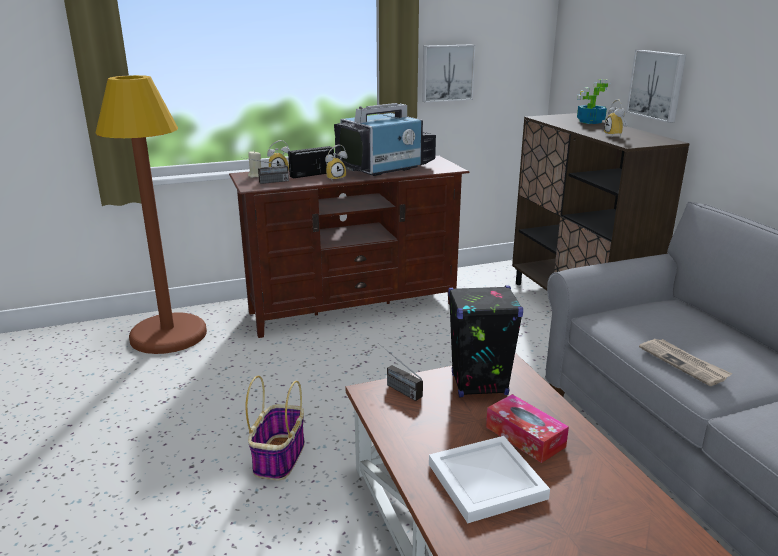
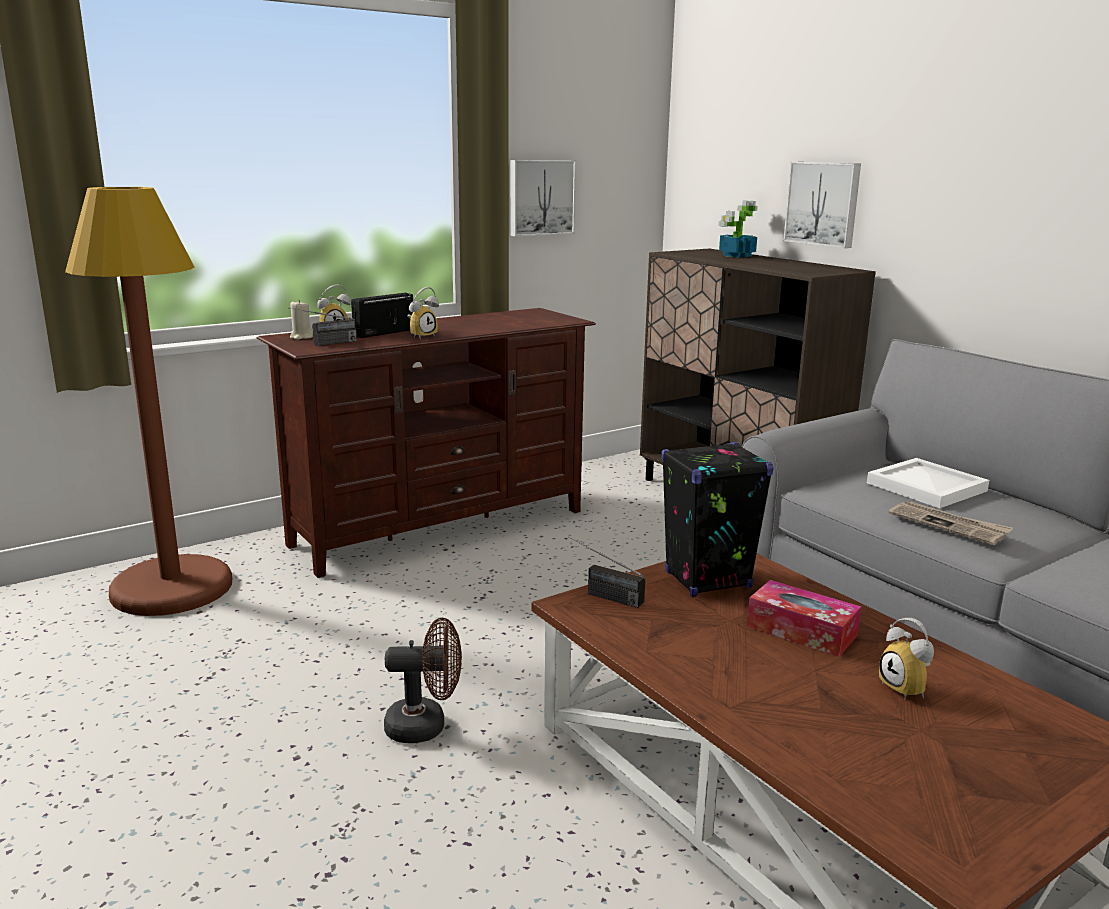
camera: 15 degrees left, 5 degrees down
basket [245,376,305,480] -> brown fan [384,618,462,743]
television [334,103,436,176] -> none
white tray [429,436,550,523] -> white tray moved to [867,458,989,508]
alarm clock [604,99,628,138] -> alarm clock moved to [879,618,934,700]

